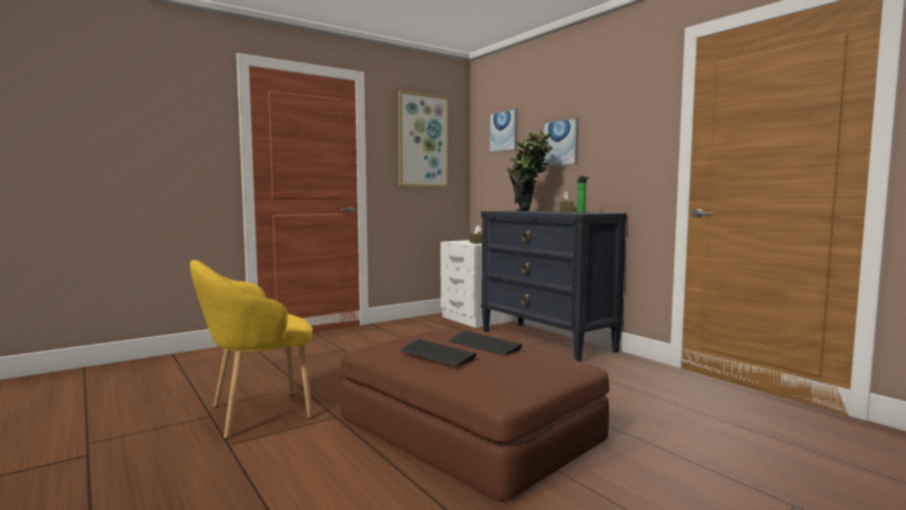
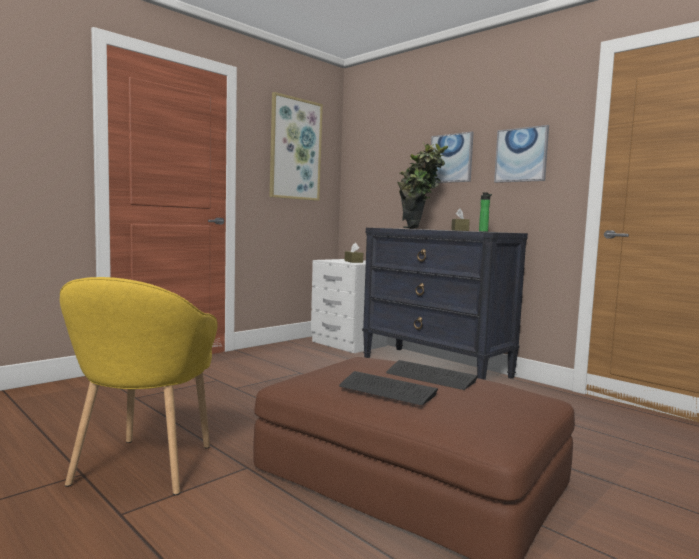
camera: 10 degrees left, 0 degrees up
yellow armchair [190,260,313,439] -> yellow armchair turned 45 degrees counterclockwise [60,277,218,495]
picture [489,108,518,153] -> picture moved to [494,125,549,183]

